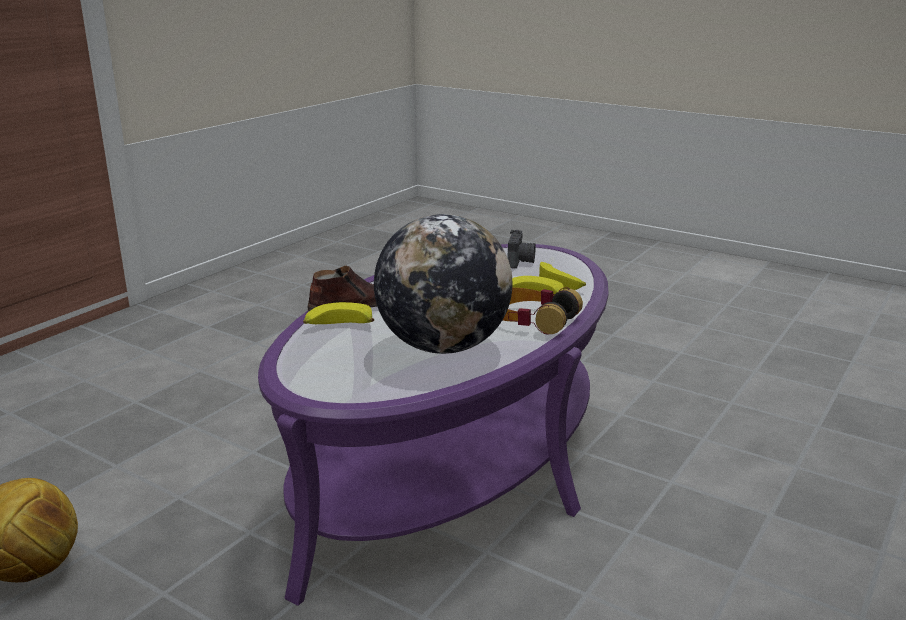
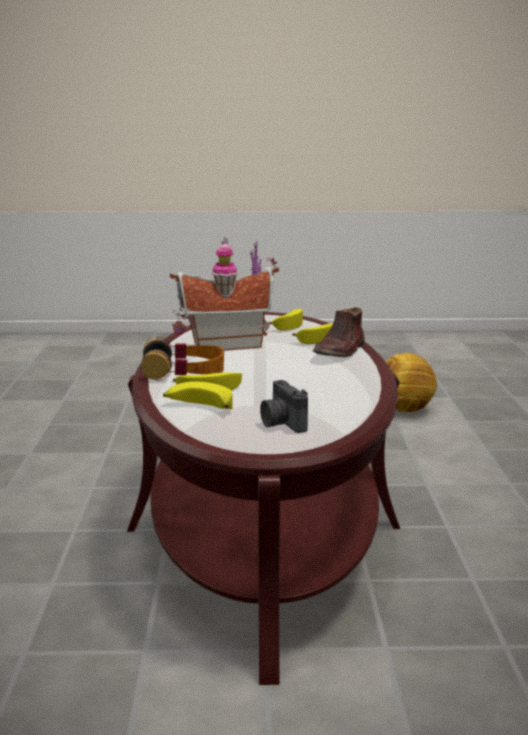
camera: 145 degrees right, 5 degrees down
purple coffee table [258,244,609,606] -> brown coffee table [127,312,400,685]
globe [374,214,512,354] -> toy house [170,237,279,350]
none -> banana [269,309,303,331]

